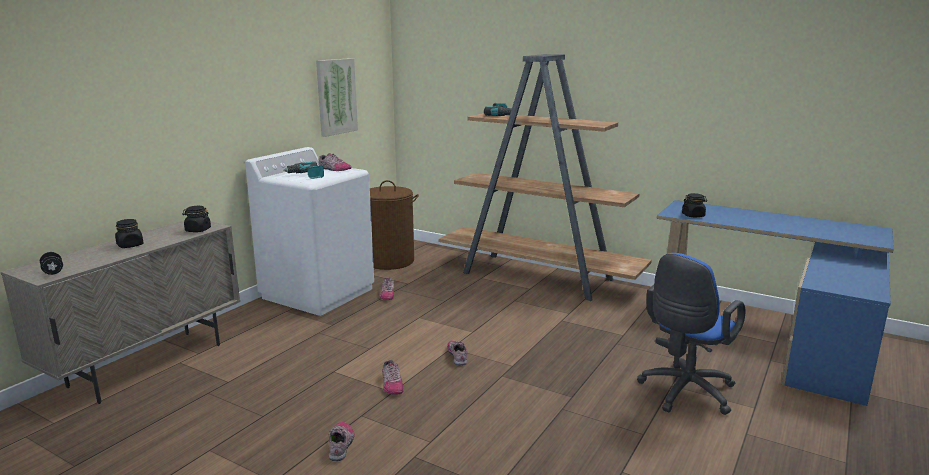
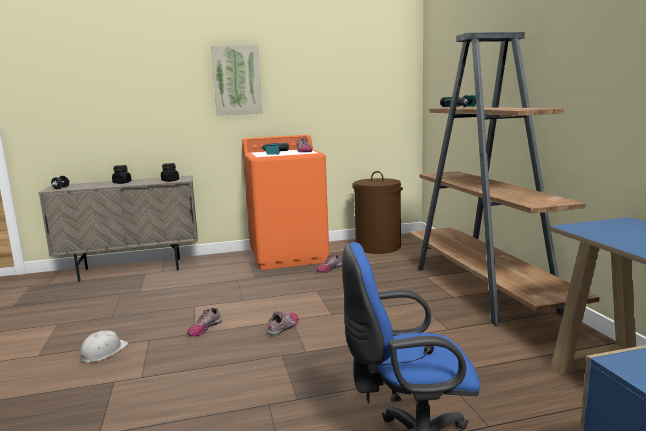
camera: 45 degrees right, 5 degrees down
white washing machine [245,147,374,316] -> orange washing machine [242,135,329,270]
picture [316,58,358,137] -> picture moved to [211,45,262,115]
shoe [329,422,355,461] -> white hard hat [79,331,128,362]
black jar [682,193,707,217] -> none

